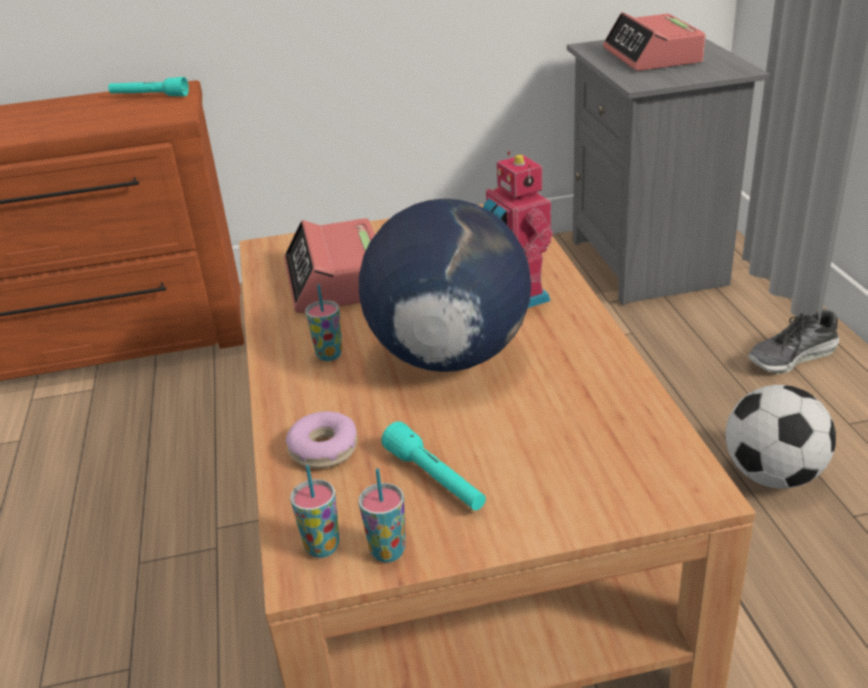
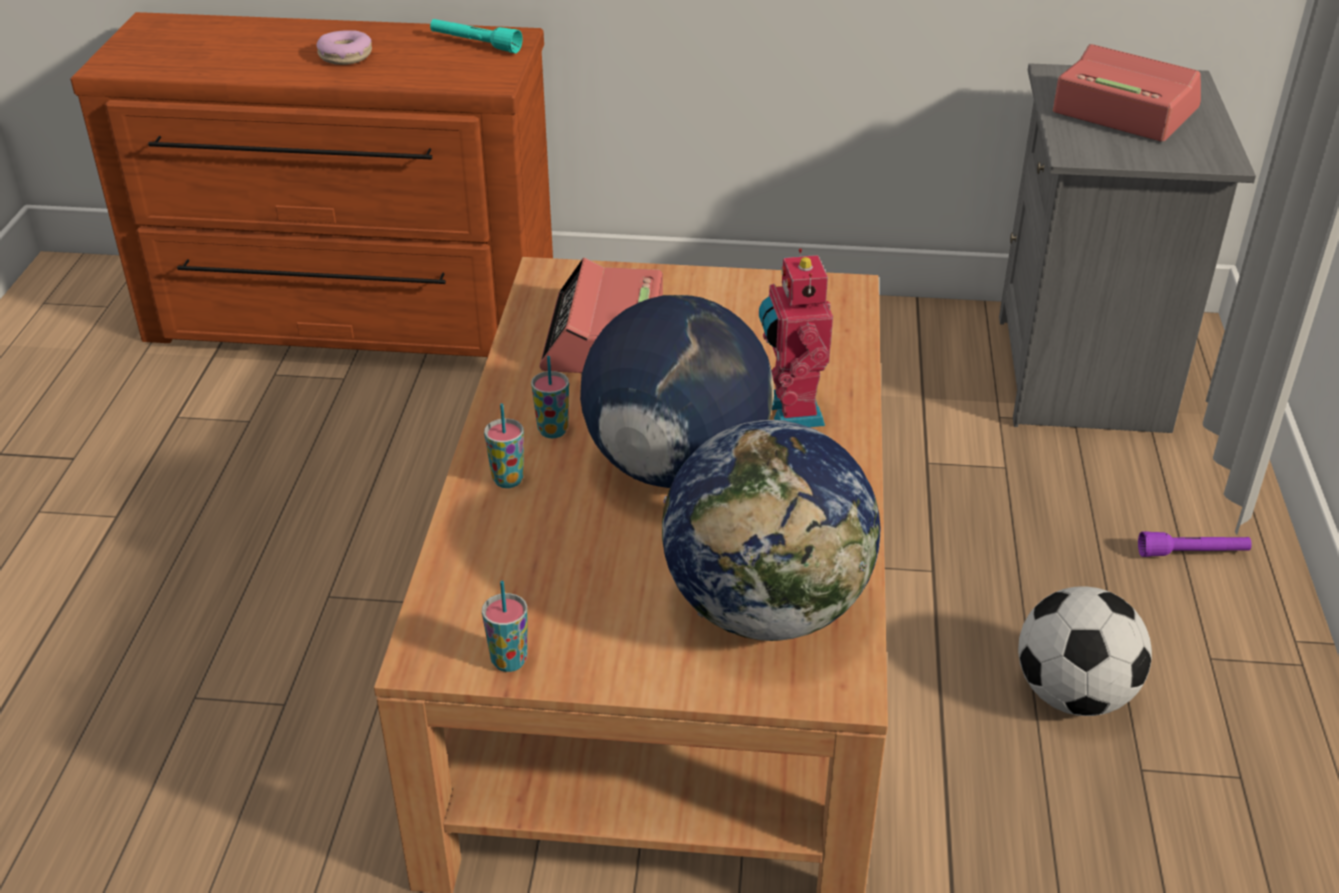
camera: 15 degrees right, 5 degrees up
donut [286,411,357,468] -> donut moved to [316,30,372,65]
cup [290,465,339,558] -> cup moved to [484,403,524,488]
turquoise flashlight [381,421,486,510] -> none
alarm clock [603,12,706,71] -> alarm clock turned 120 degrees clockwise [1053,44,1201,142]
shoe [748,308,839,374] -> purple flashlight [1138,531,1252,557]
none -> globe [662,420,881,641]

